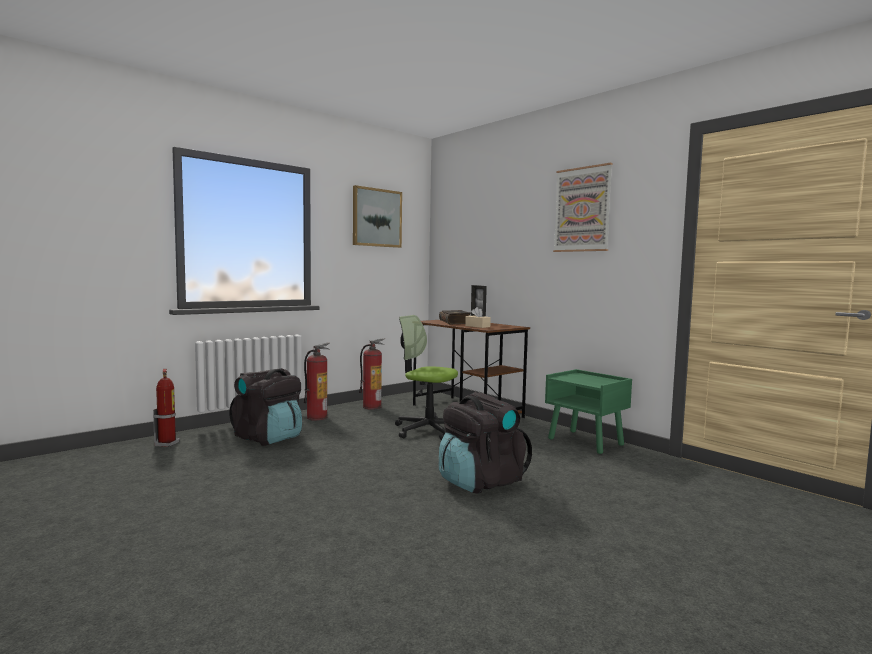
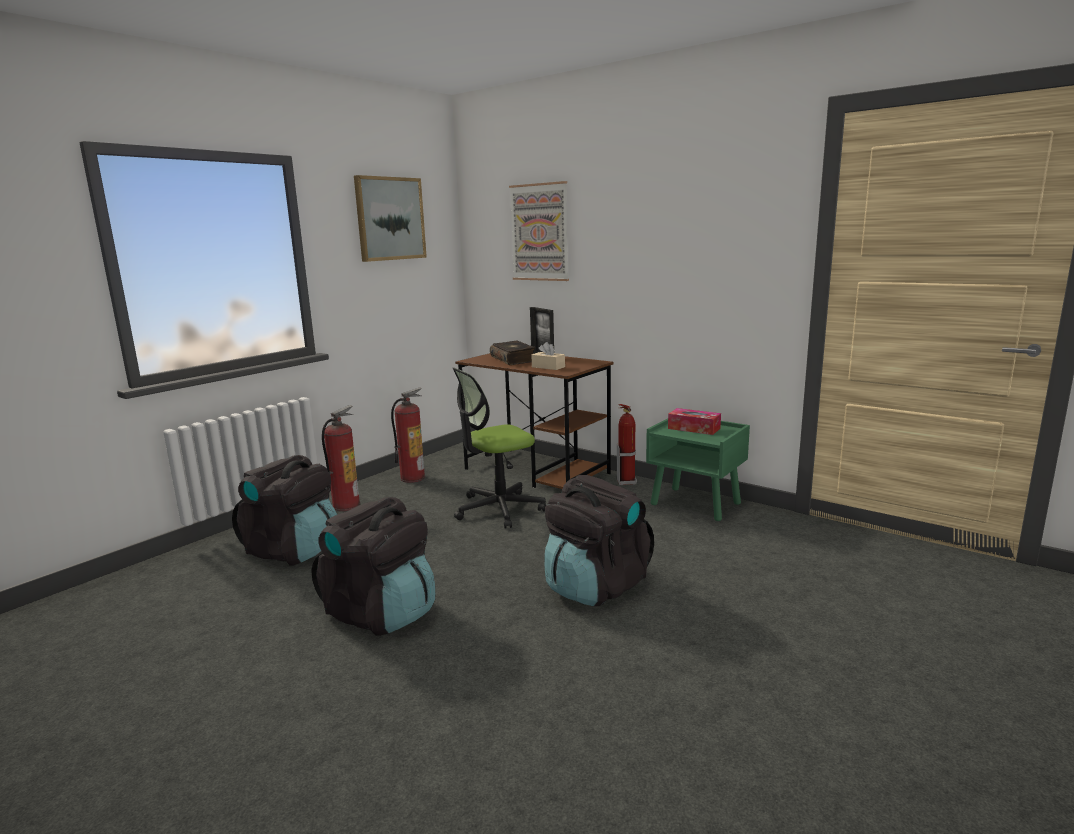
camera: 10 degrees left, 10 degrees up
fire extinguisher [153,369,180,447] -> fire extinguisher moved to [617,404,637,485]
office chair [395,315,458,440] -> office chair turned 45 degrees counterclockwise [452,367,546,529]
picture [553,163,613,252] -> picture moved to [509,181,569,281]
none -> black backpack [311,497,435,636]
none -> tissue box [668,408,721,435]

